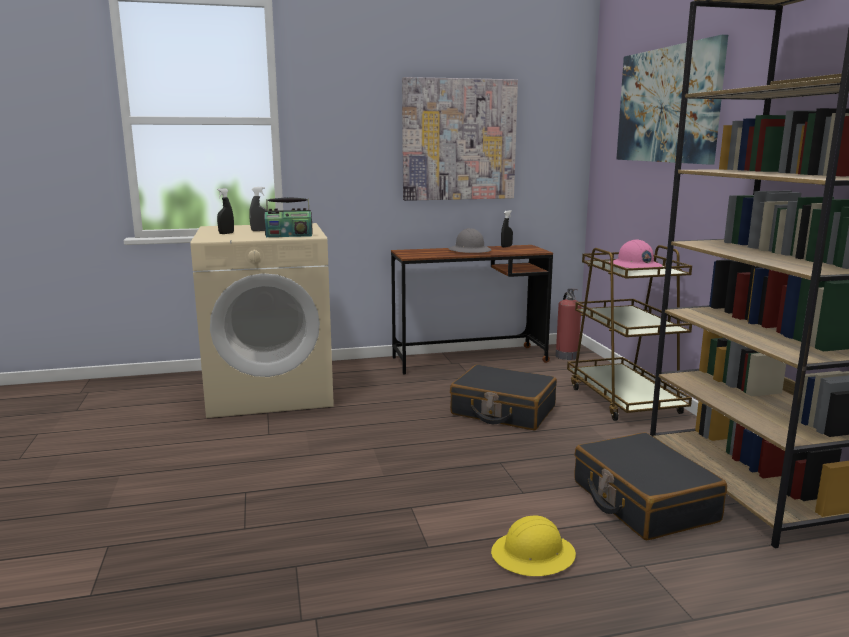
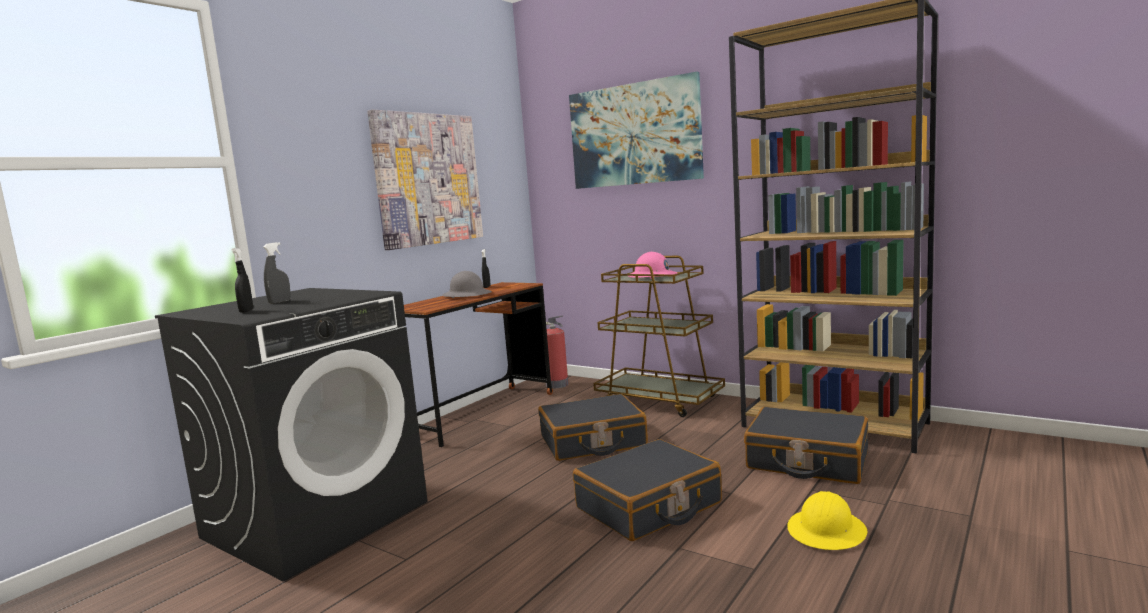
camera: 40 degrees left, 5 degrees down
beige washing machine [190,223,334,418] -> black washing machine [155,288,428,582]
radio [264,197,313,237] -> none
none -> black suitcase [573,439,722,541]

